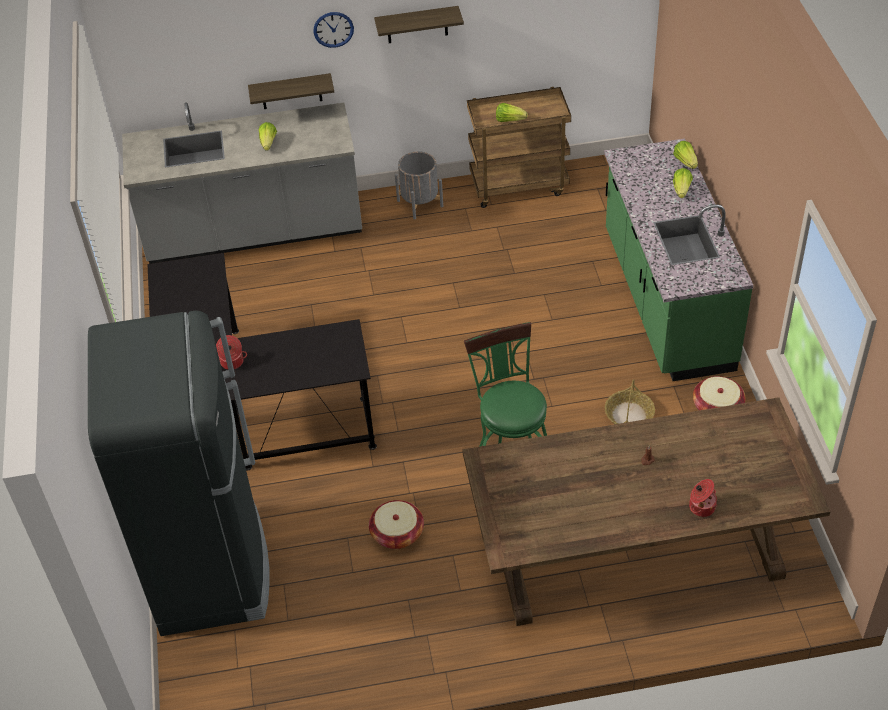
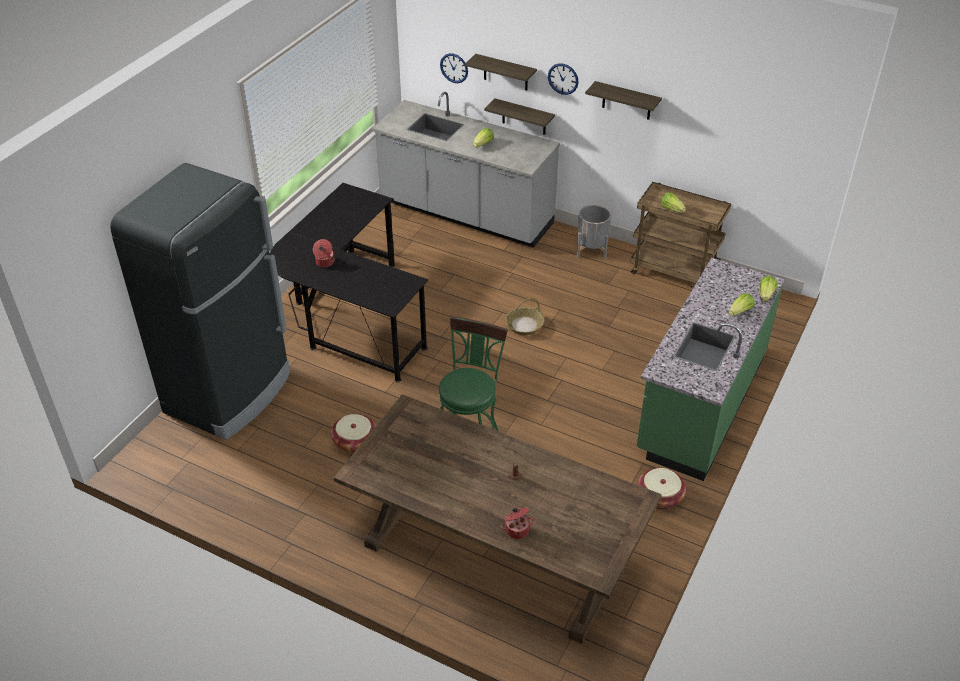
camera: 35 degrees right, 5 degrees down
basket [605,379,655,424] -> basket moved to [505,298,544,335]
none -> wall clock [440,53,468,83]
none -> shelf [465,54,537,91]

